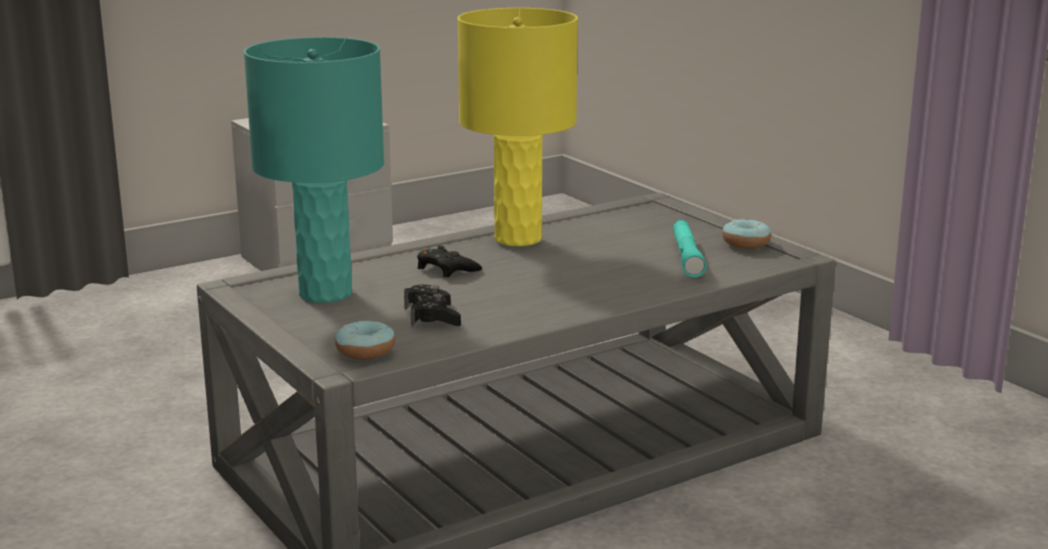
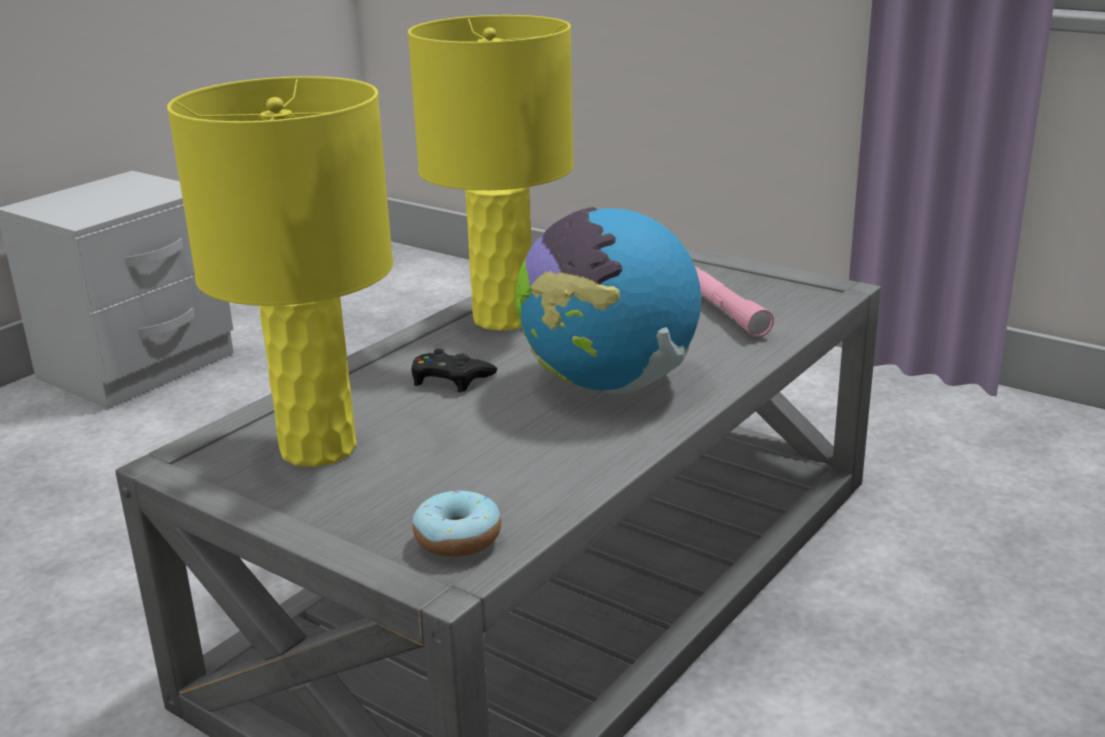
camera: 20 degrees left, 5 degrees up
turquoise table lamp [244,37,384,303] -> yellow table lamp [167,76,393,467]
black game controller [404,284,461,327] -> none
turquoise flashlight [673,220,707,278] -> pink flashlight [694,265,774,337]
donut [722,219,771,249] -> none
none -> globe [515,207,701,394]

